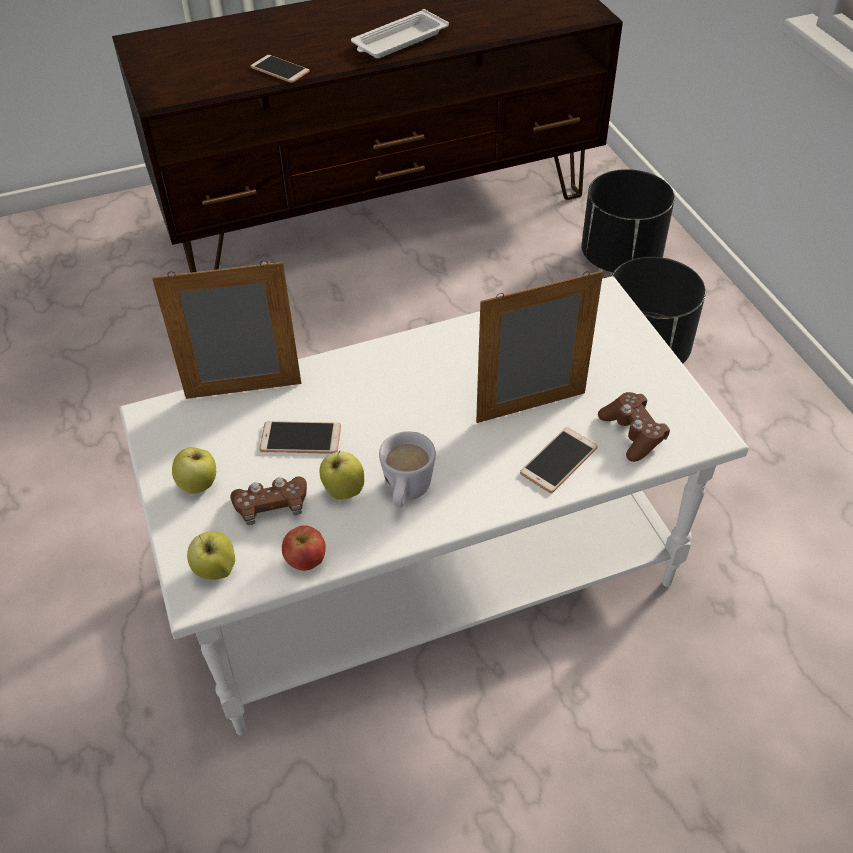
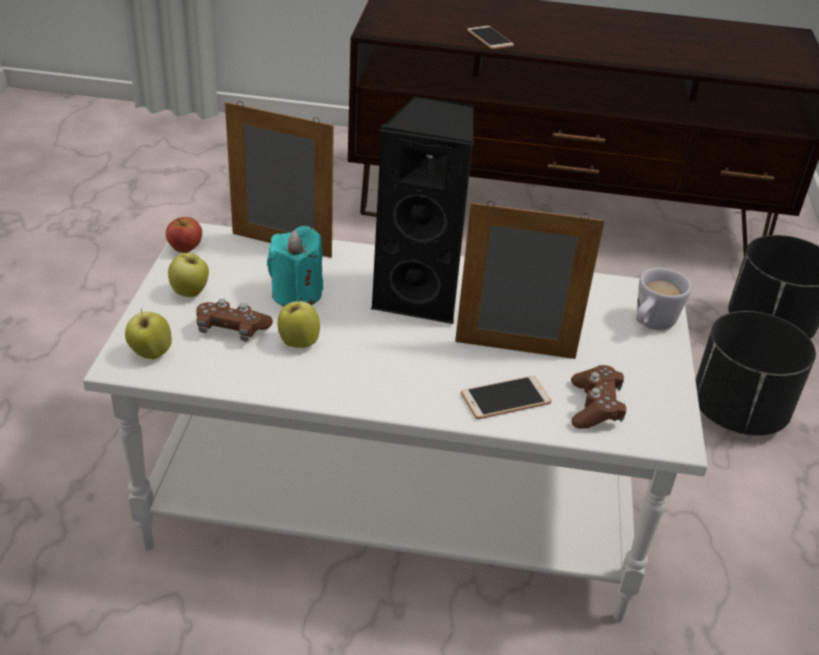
camera: 25 degrees right, 10 degrees down
phone [259,421,341,454] -> turquoise candle [267,226,323,307]
apple [282,525,326,571] -> apple moved to [166,217,202,253]
white tray [351,9,449,58] -> none
white mug [379,431,436,507] -> white mug moved to [636,268,691,330]
none -> black speaker [371,95,473,324]

